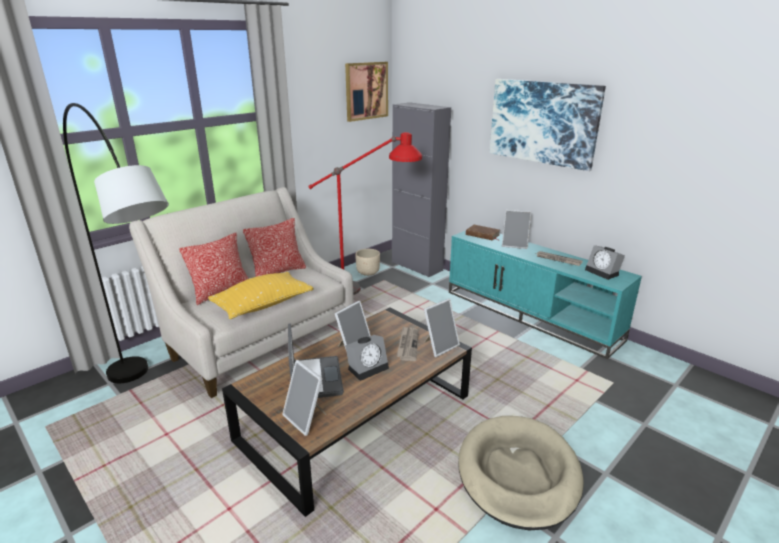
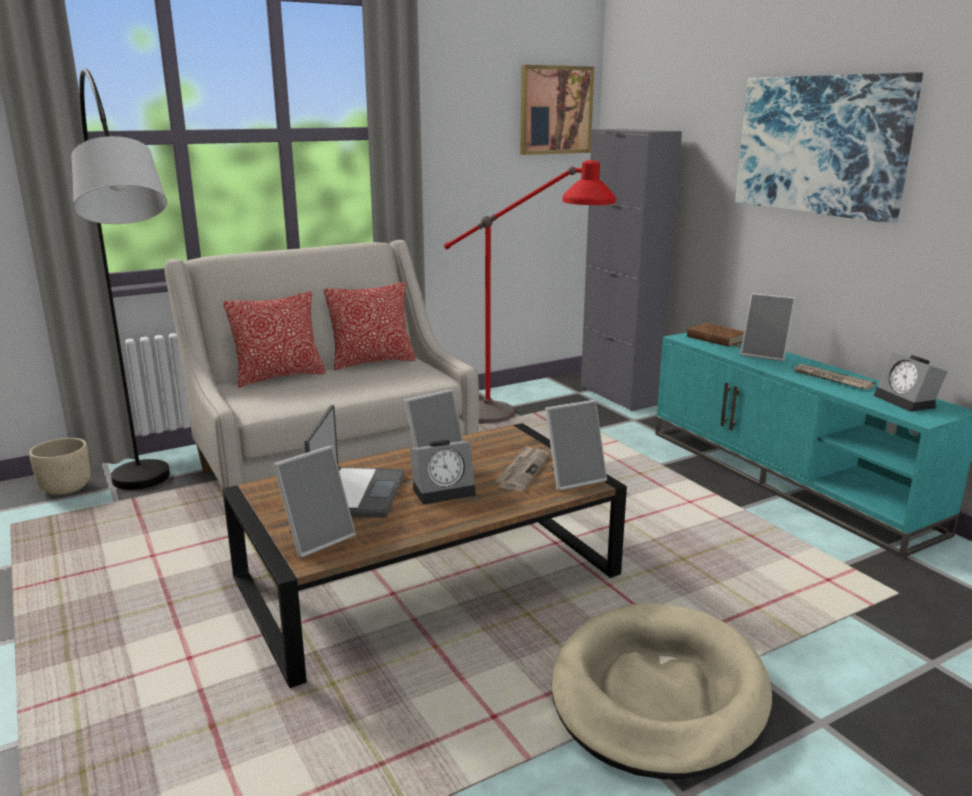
camera: 15 degrees right, 5 degrees down
yellow pillow [208,272,314,319] -> none
picture frame [282,360,327,436] -> picture frame turned 105 degrees counterclockwise [273,445,356,558]
beige planter [355,249,380,276] -> beige planter moved to [29,438,91,495]

